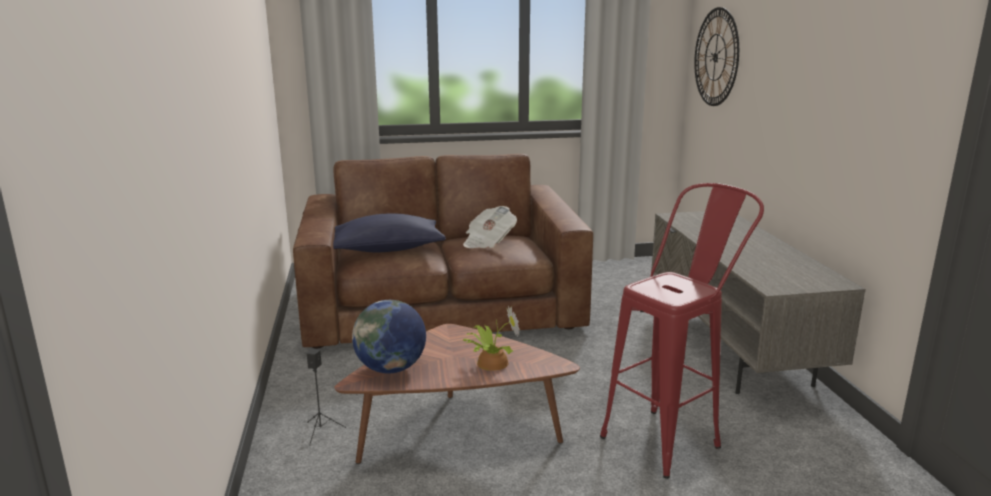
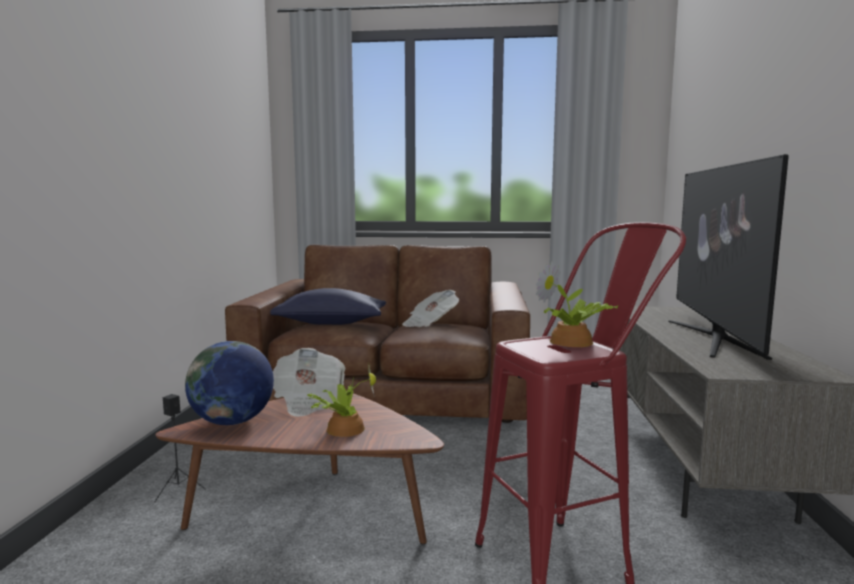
camera: 15 degrees right, 10 degrees down
wall clock [694,7,739,106] -> none
none -> newspaper [273,348,346,417]
none -> potted plant [536,261,619,347]
none -> television [668,154,789,360]

